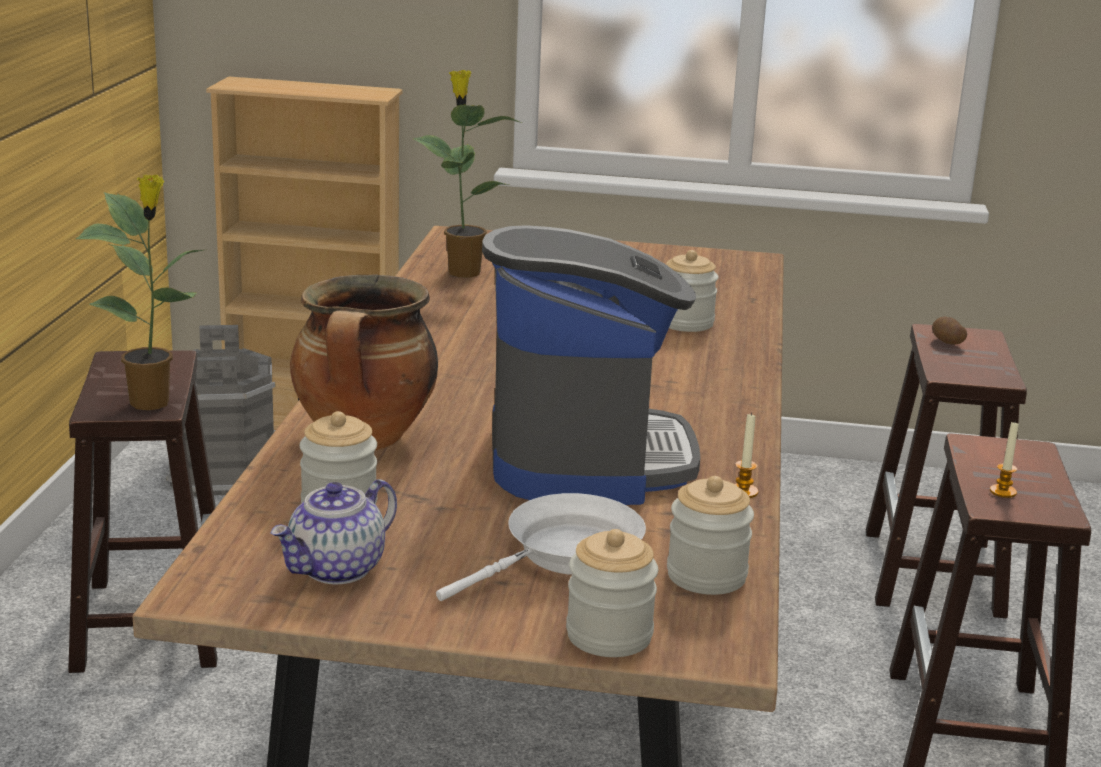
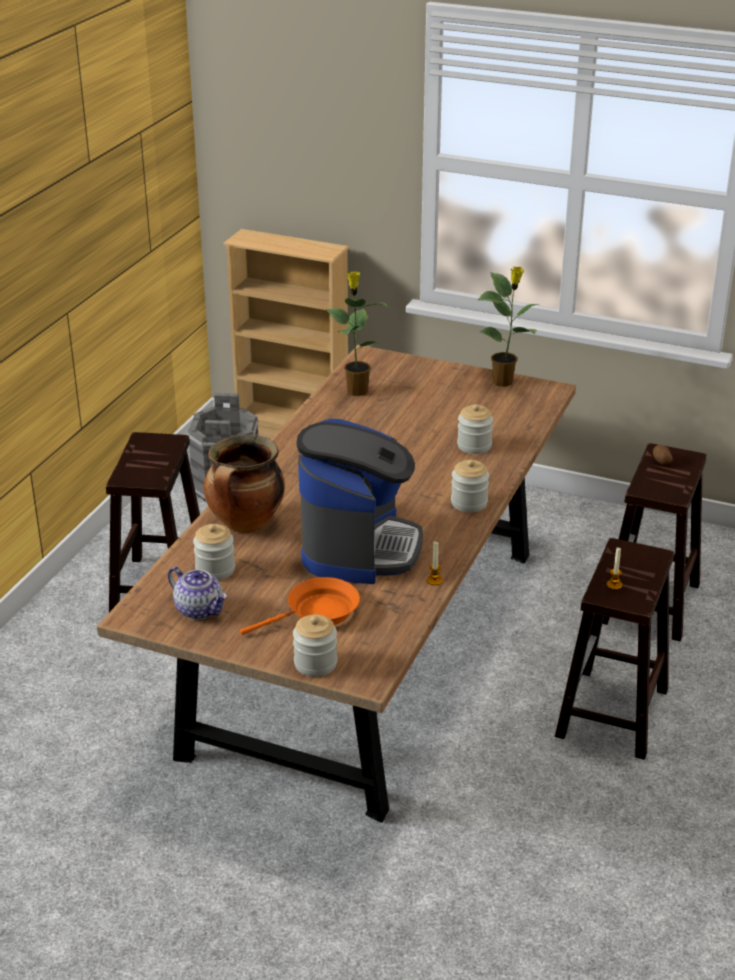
camera: 15 degrees right, 10 degrees up
potted plant [75,175,203,410] -> potted plant moved to [478,266,539,387]
teapot [270,479,397,584] -> teapot turned 105 degrees counterclockwise [168,567,227,620]
white frying pan [436,493,646,601] -> orange frying pan [240,577,360,635]
jar [667,476,754,595] -> jar moved to [451,459,489,512]

